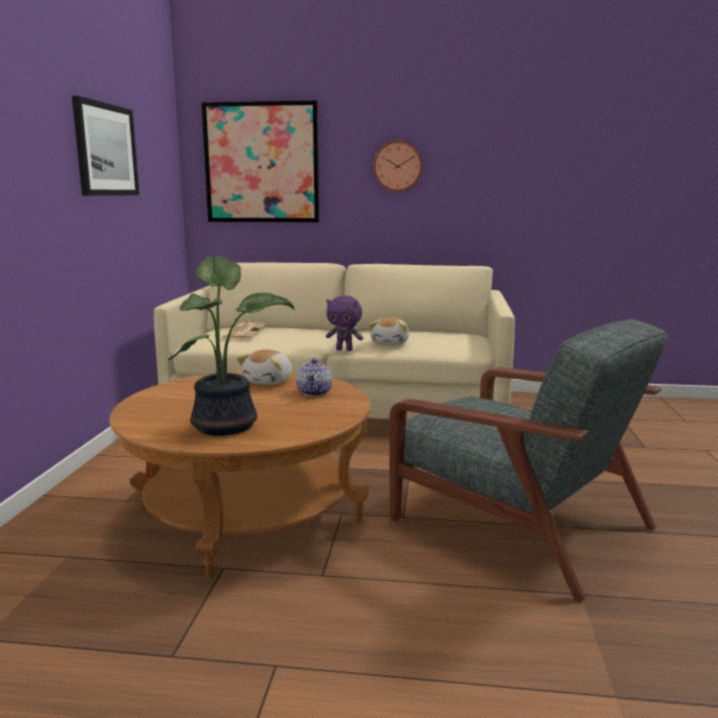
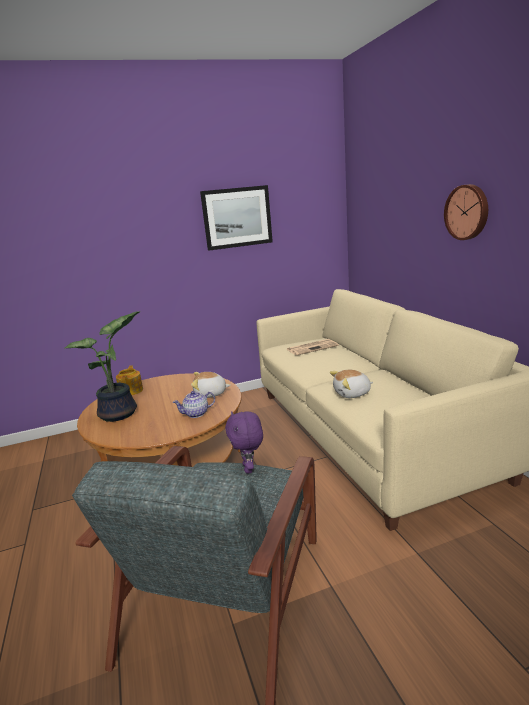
camera: 65 degrees right, 5 degrees up
picture [201,100,320,222] -> none
purple plush toy [326,295,363,351] -> purple plush toy moved to [225,411,263,474]
none -> teapot [116,365,143,395]

